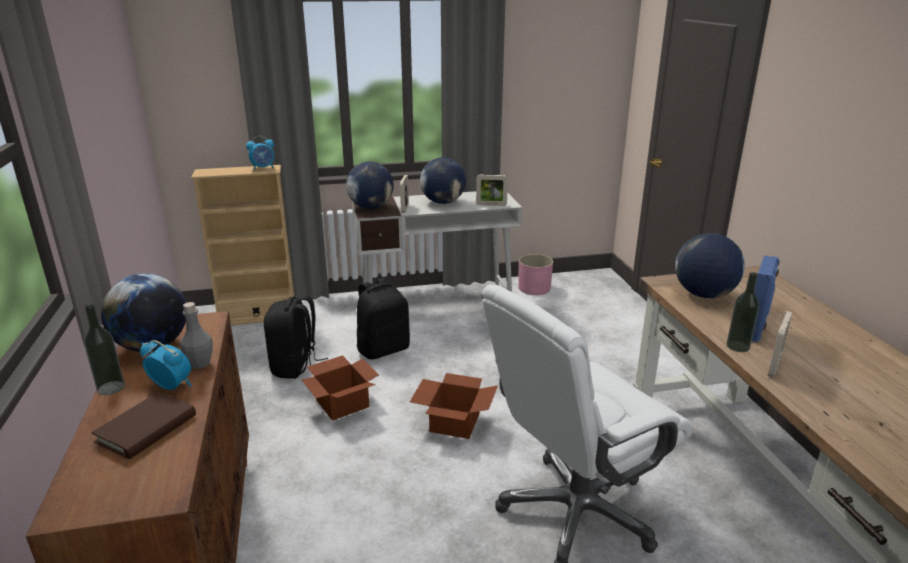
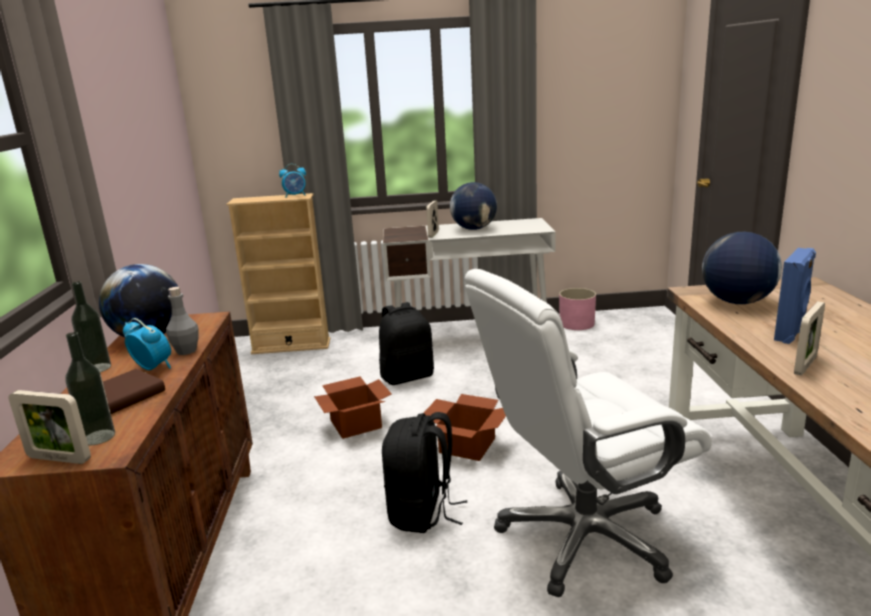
camera: 10 degrees right, 5 degrees down
black backpack [264,295,328,379] -> black backpack moved to [382,412,468,533]
globe [346,161,394,209] -> none
picture frame [476,175,508,206] -> picture frame moved to [8,390,91,464]
bottle [727,272,759,352] -> bottle moved to [65,332,115,445]

